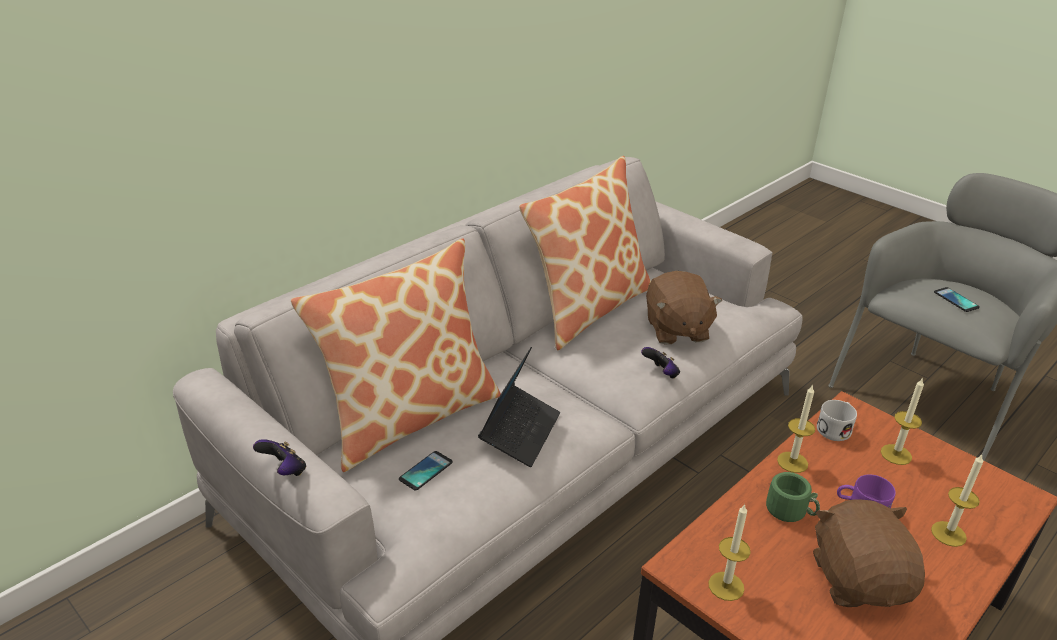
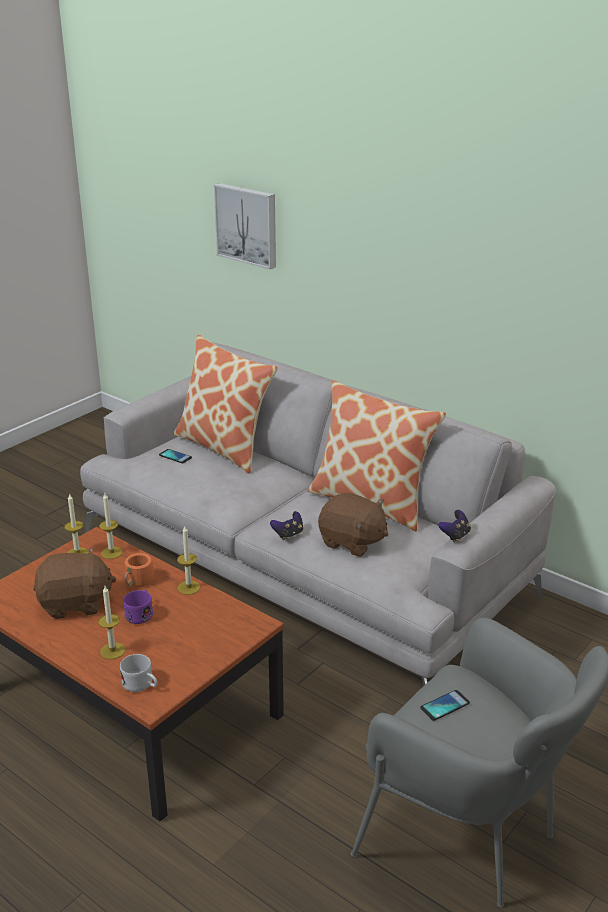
camera: 85 degrees right, 5 degrees down
game controller [253,439,306,476] -> game controller moved to [438,510,471,542]
laptop [478,347,560,467] -> none
brown plush toy [646,271,723,345] -> brown plush toy turned 135 degrees counterclockwise [318,493,388,557]
green mug [766,472,820,522] -> orange mug [125,553,163,587]
white mug [817,400,857,441] -> white mug moved to [120,654,158,692]
candle [881,377,924,465] -> candle moved to [99,493,123,559]
none -> picture [214,183,276,269]

